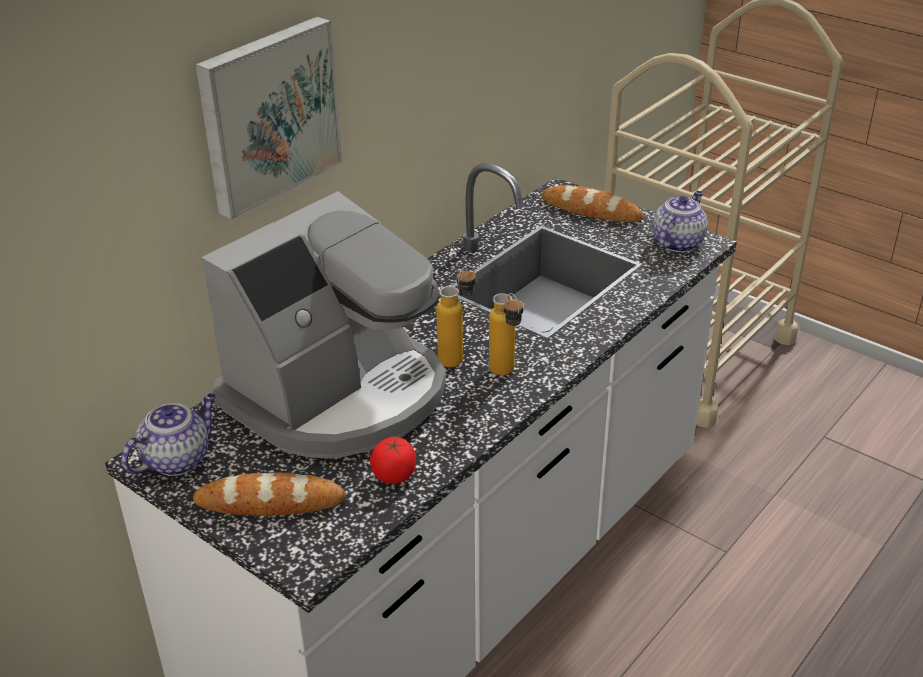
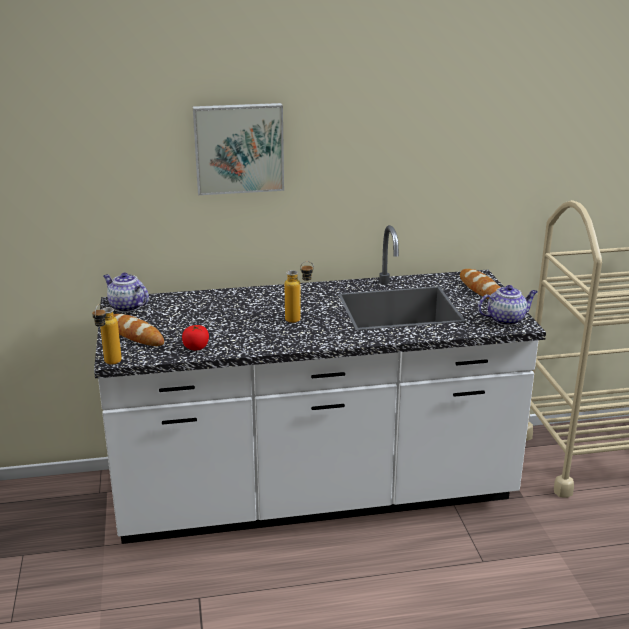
camera: 40 degrees right, 10 degrees down
teapot [122,393,216,476] -> teapot turned 135 degrees counterclockwise [103,273,149,312]
coffee machine [201,191,446,459] -> none
bottle [489,293,524,375] -> bottle moved to [92,304,122,365]

